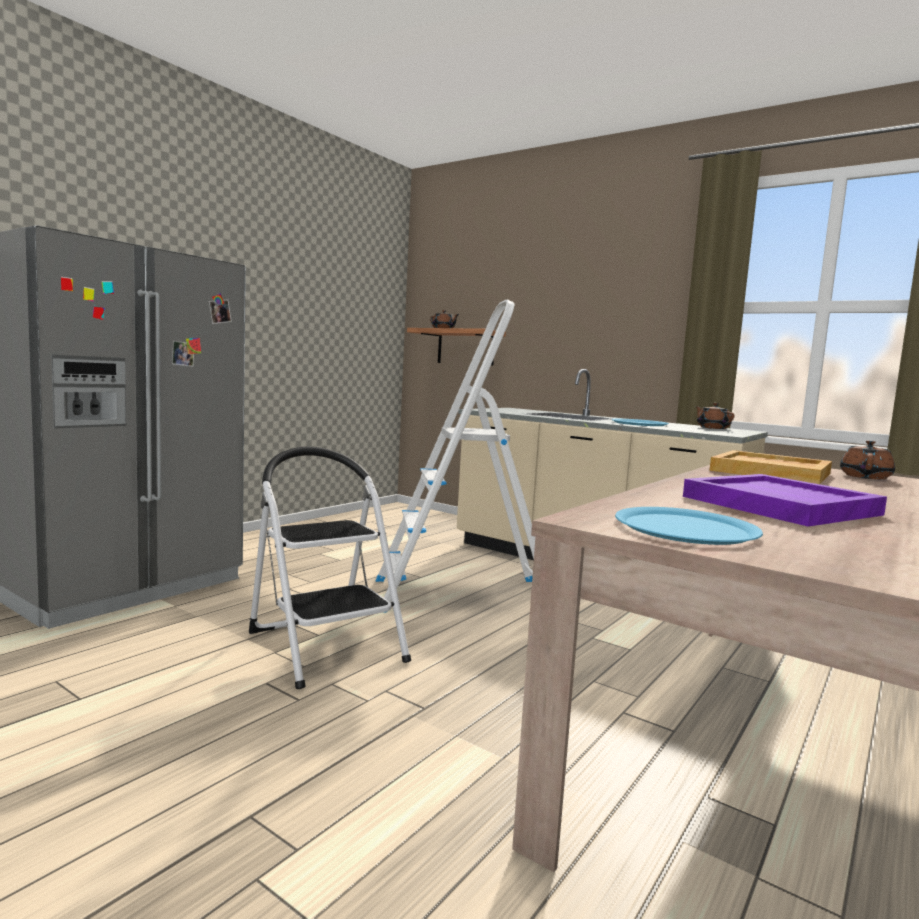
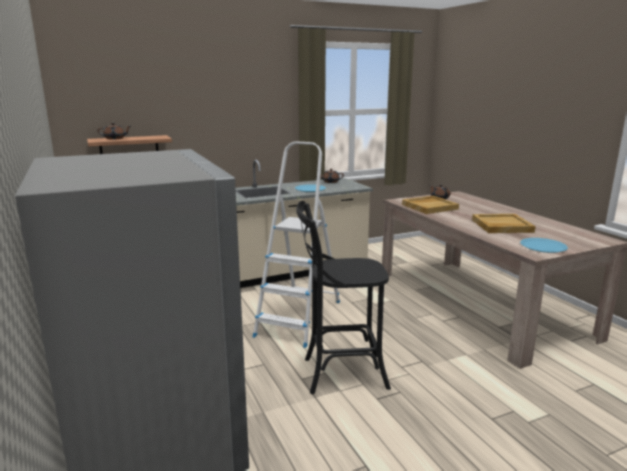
camera: 60 degrees left, 10 degrees up
step ladder [249,447,411,689] -> black stool [296,201,391,394]
purple tray [683,474,887,526] -> beige tray [472,214,536,233]

